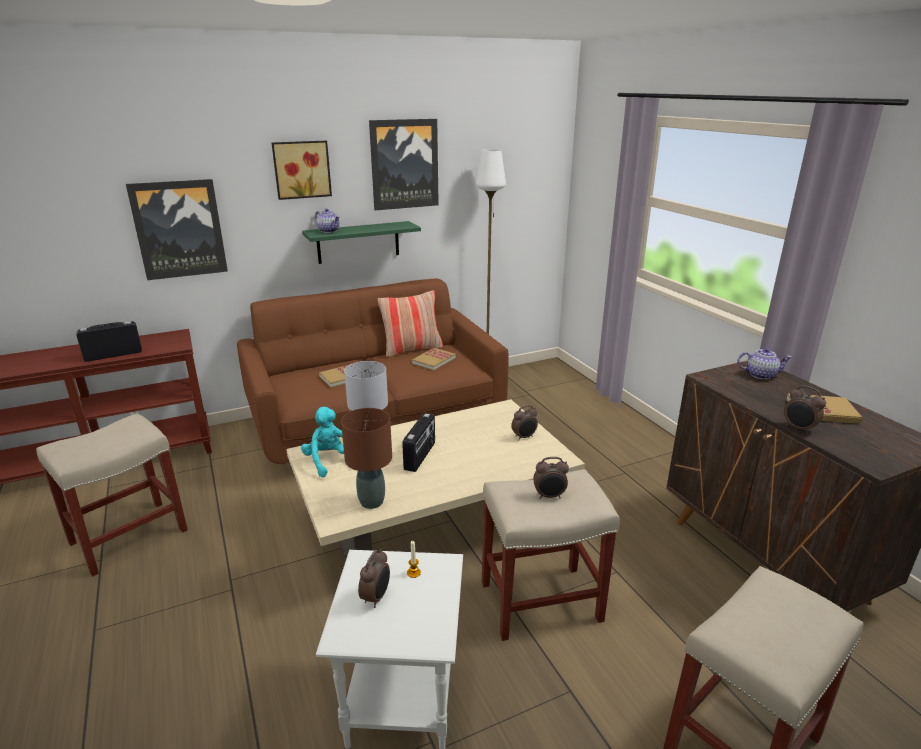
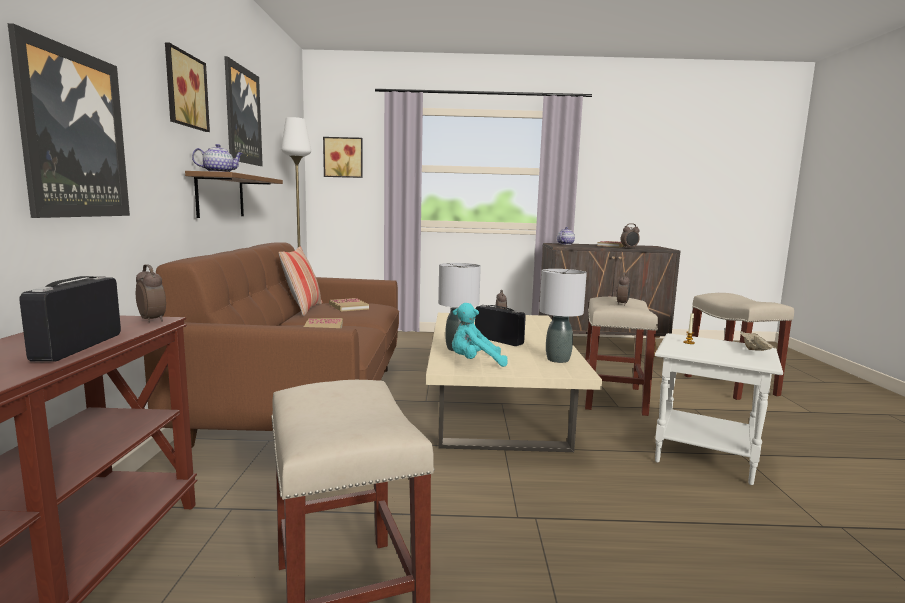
camera: 65 degrees left, 15 degrees down
green shelf [302,221,421,264] -> brown shelf [185,171,283,218]
brown table lamp [341,408,392,509] -> grey table lamp [539,269,587,363]
alarm clock [358,549,390,608] -> alarm clock moved to [136,264,166,322]
none -> picture [323,137,363,178]
none -> beige tray [740,331,776,351]

